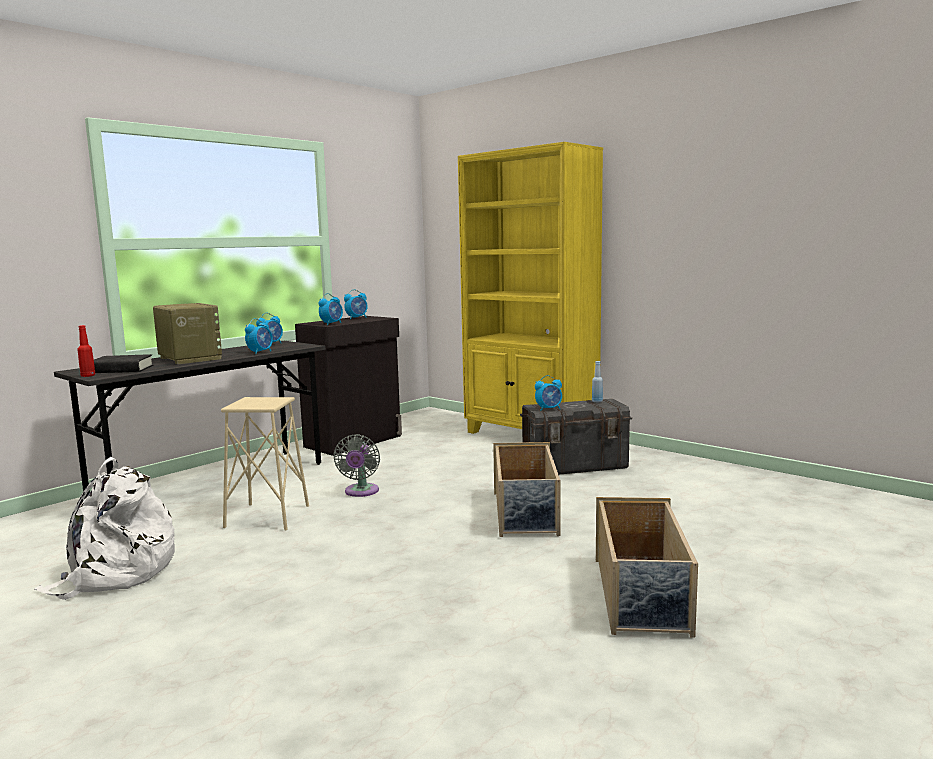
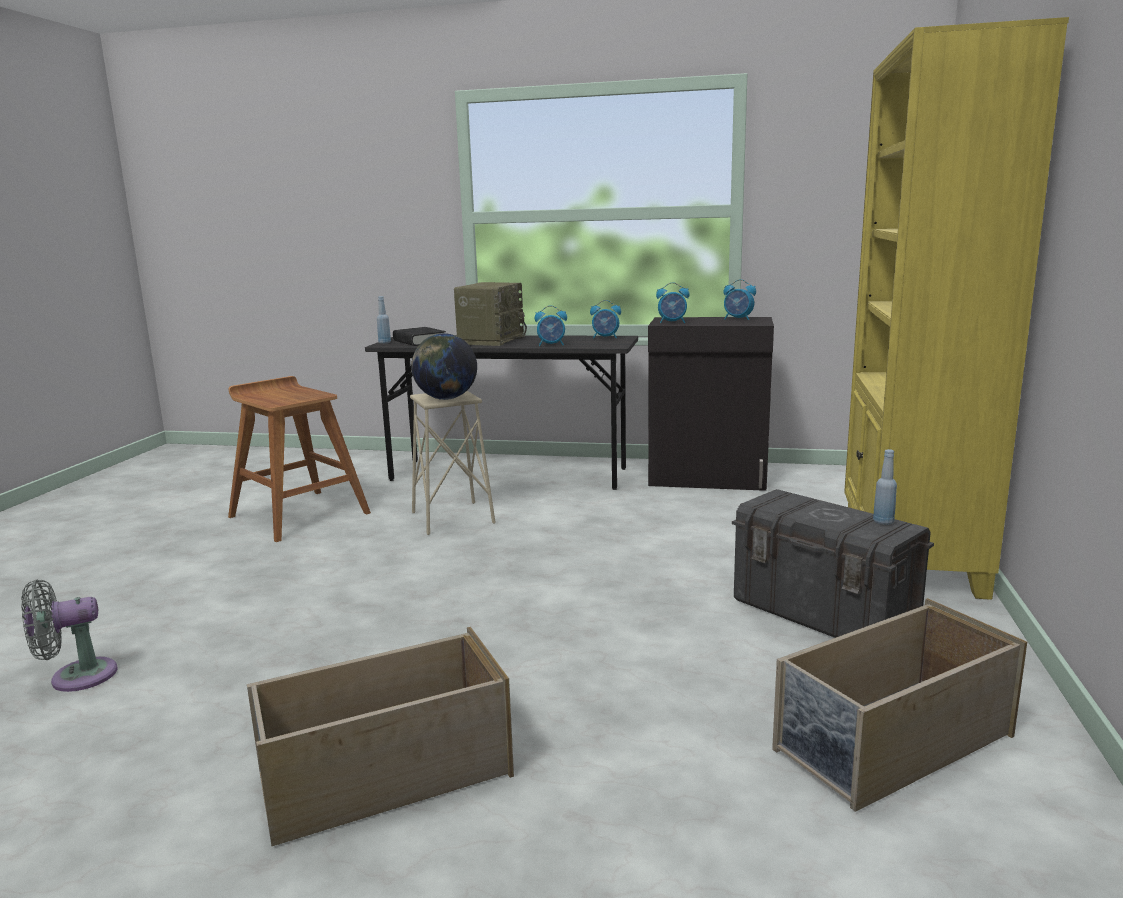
camera: 60 degrees right, 5 degrees up
white backpack [34,457,175,600] -> brown stool [228,376,371,542]
red bottle [78,325,95,377] -> blue bottle [377,296,391,344]
grey fan [333,434,380,497] -> grey fan moved to [21,580,117,692]
beige storage box [493,442,561,537] -> beige storage box moved to [772,598,1027,812]
alarm clock [535,375,562,411] -> none
none -> globe [411,333,477,400]

